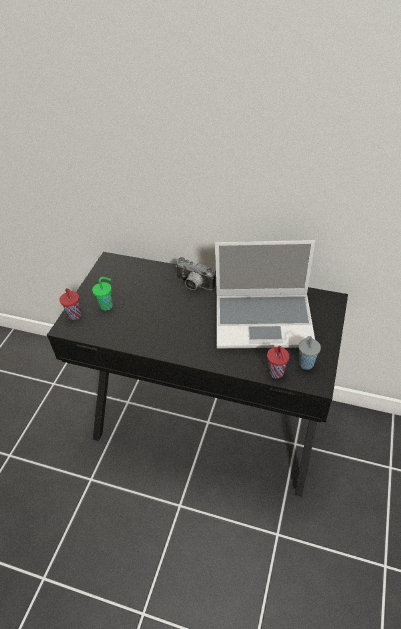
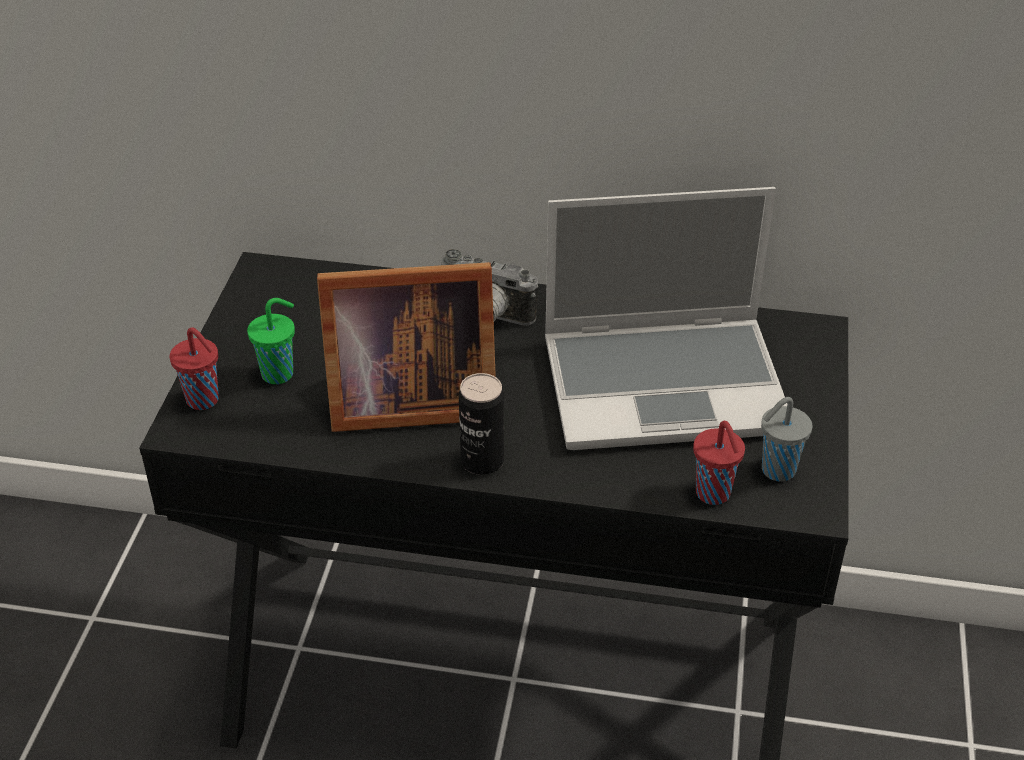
camera: 10 degrees left, 5 degrees down
none -> picture frame [317,262,496,432]
none -> can [459,373,504,475]

